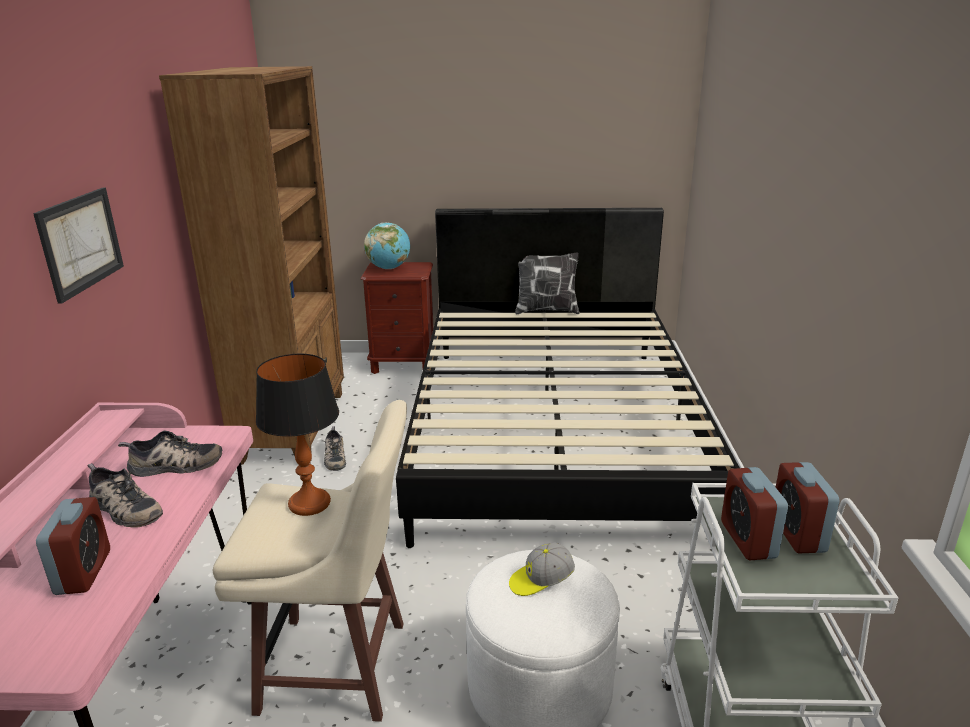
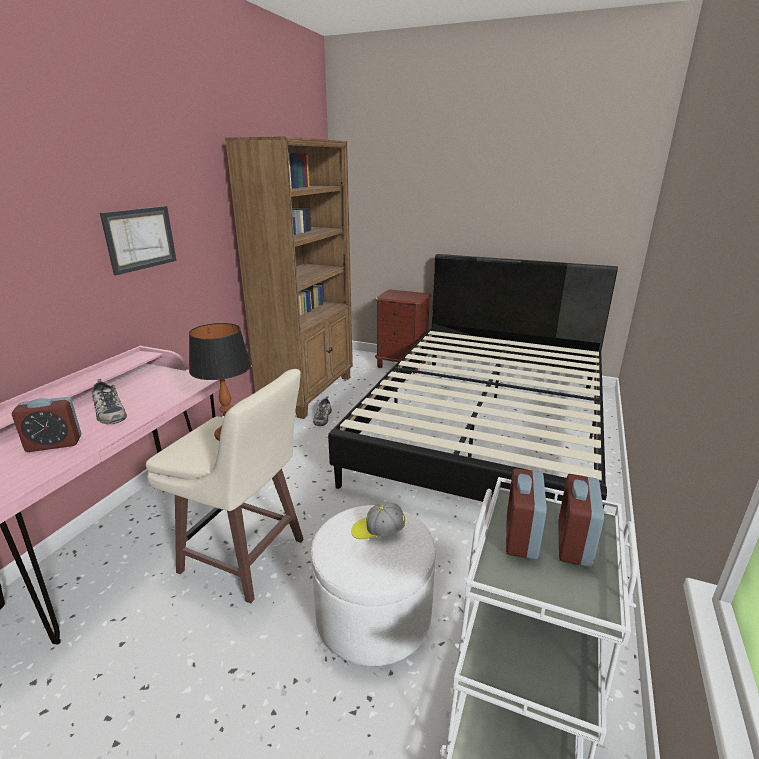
camera: 20 degrees right, 0 degrees up
alarm clock [36,497,110,595] -> alarm clock turned 60 degrees clockwise [12,397,81,452]
shoe [118,430,222,477] -> none
globe [364,223,410,269] -> none
pillow [515,252,580,314] -> none

